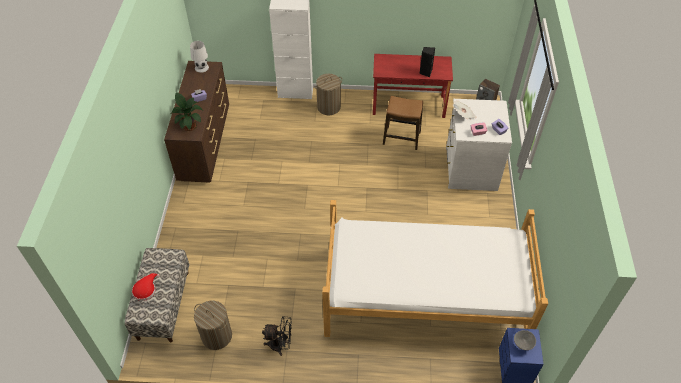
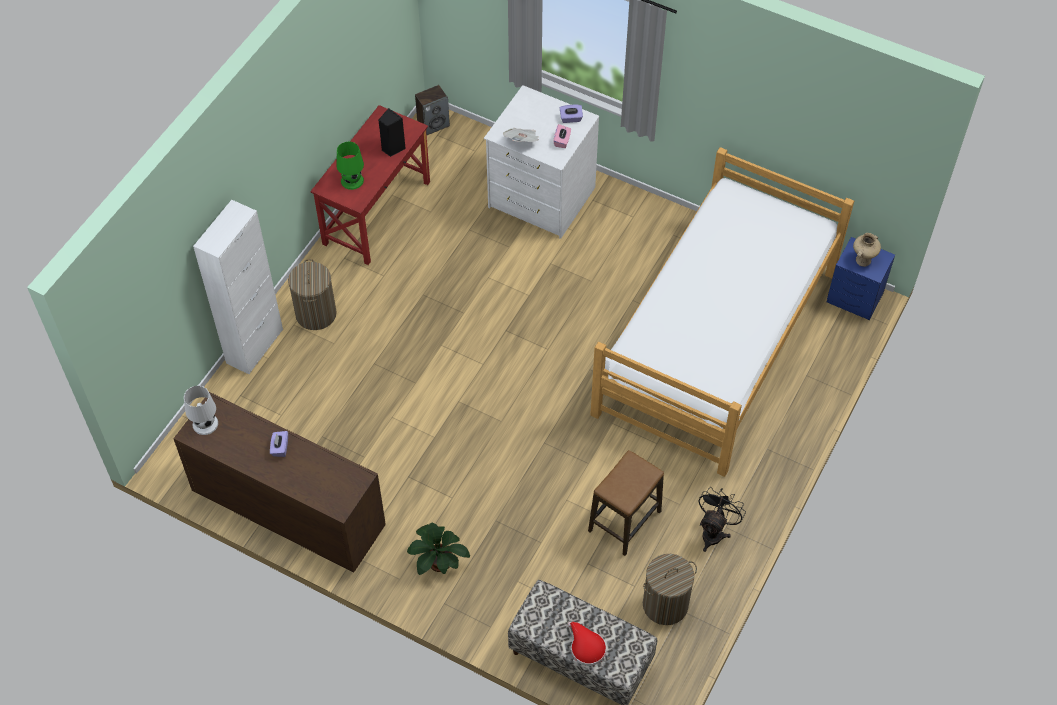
camera: 65 degrees left, 5 degrees up
potted plant [171,93,203,131] -> potted plant moved to [407,523,470,575]
stool [383,96,423,150] -> stool moved to [588,450,664,556]
grey bowl [514,330,536,350] -> beige vase [853,233,881,267]
none -> green table lamp [336,142,364,190]

